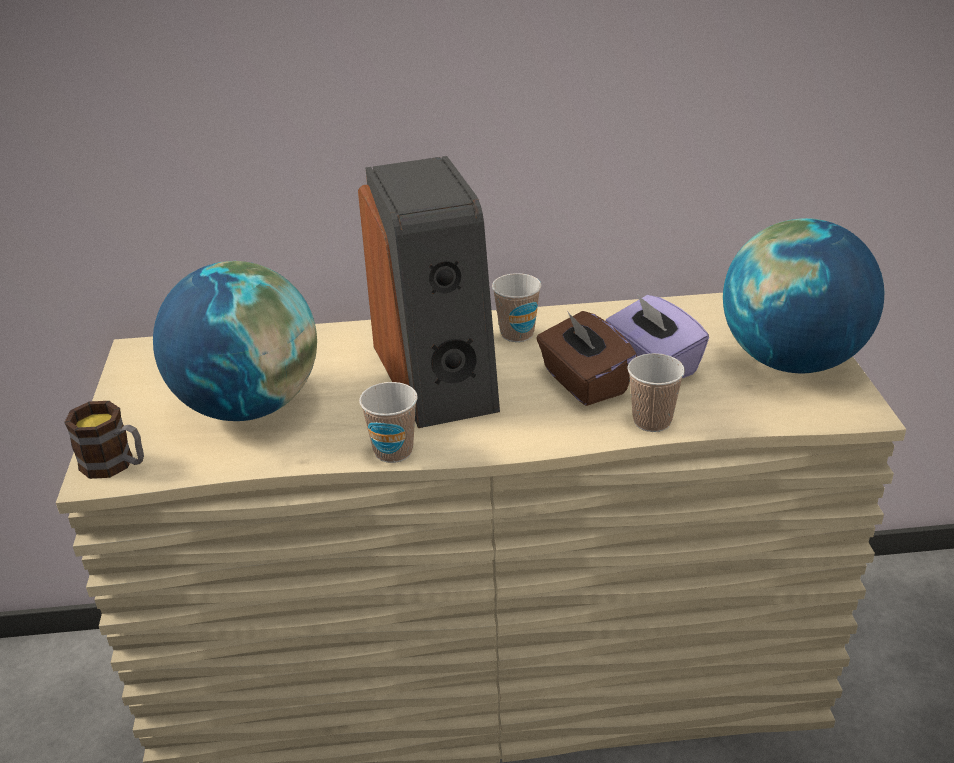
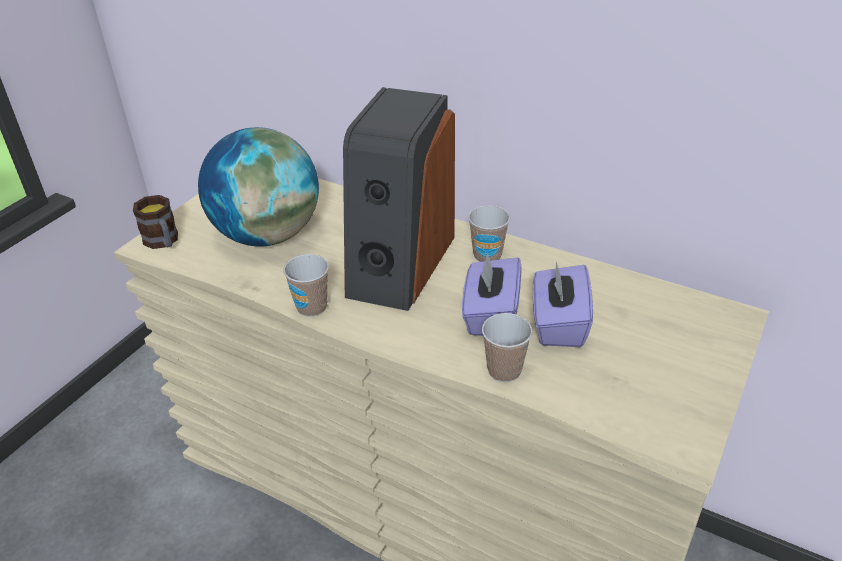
camera: 35 degrees right, 5 degrees up
brown tissue box [536,311,637,406] -> purple tissue box [462,253,522,336]
globe [723,218,884,373] -> none

